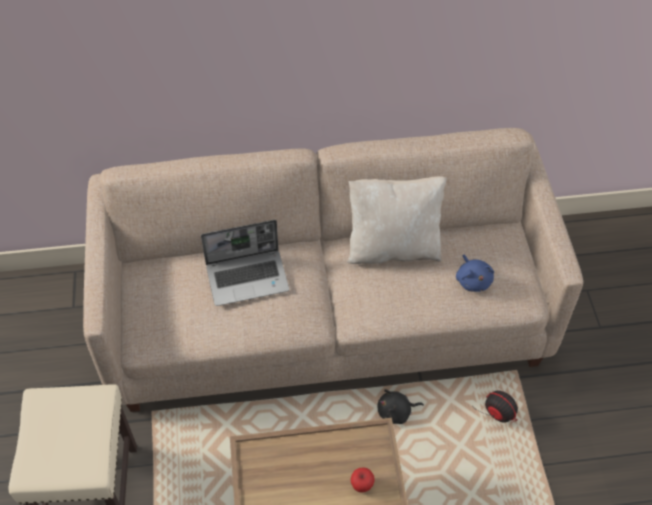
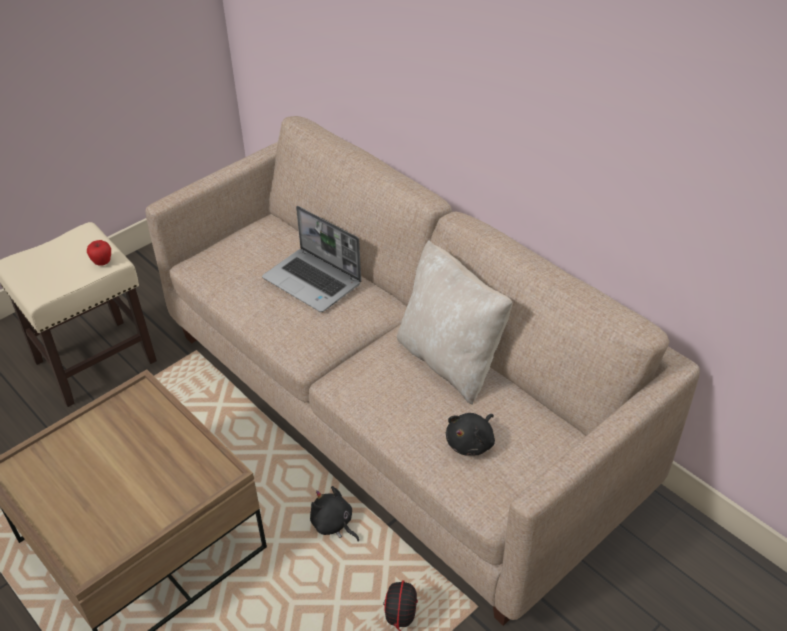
camera: 55 degrees right, 10 degrees down
apple [351,467,375,493] -> apple moved to [87,240,111,266]
blue plush toy [456,255,494,292] -> black plush toy [446,413,495,455]

